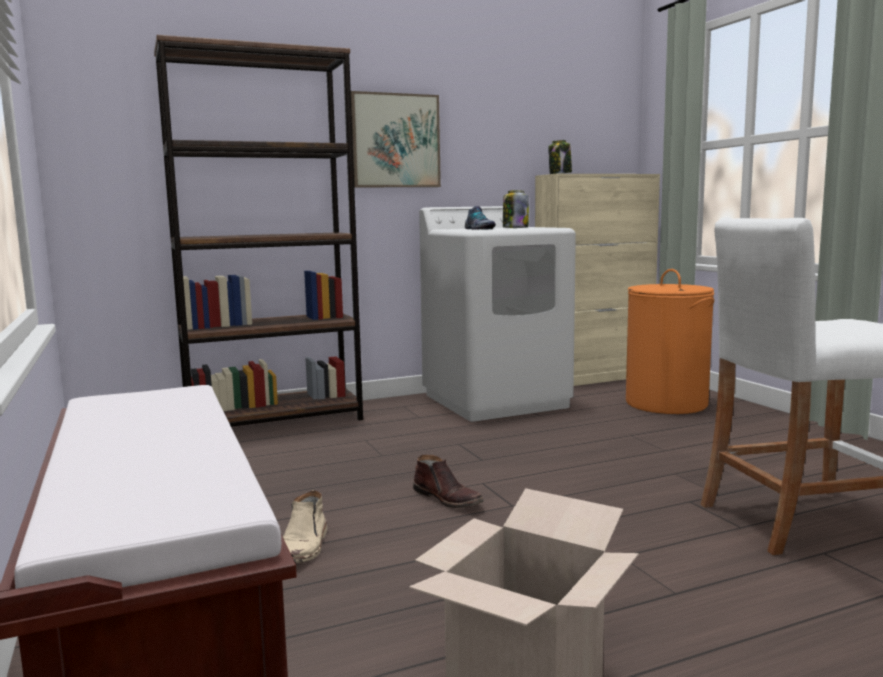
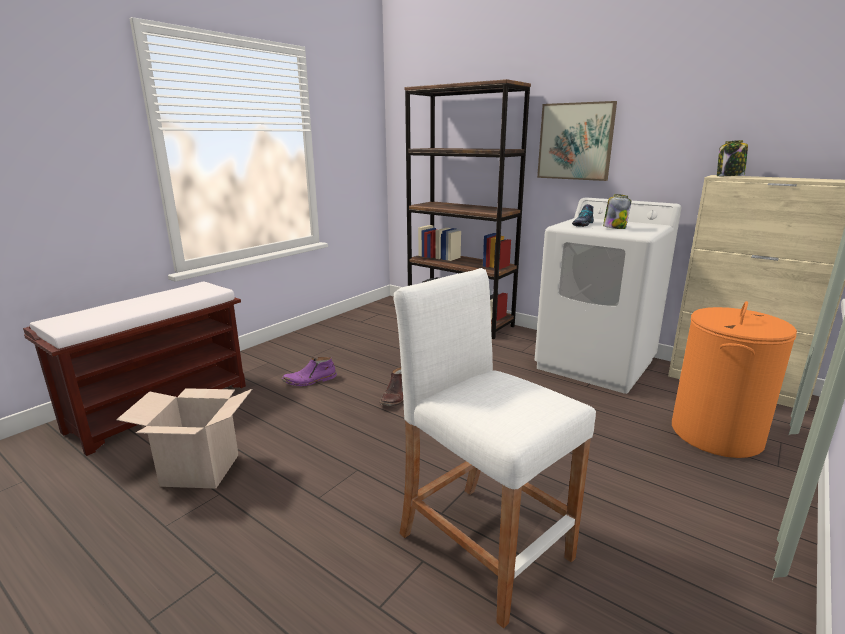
camera: 60 degrees right, 10 degrees up
beige boot [283,490,327,563] -> purple boot [282,357,337,386]

